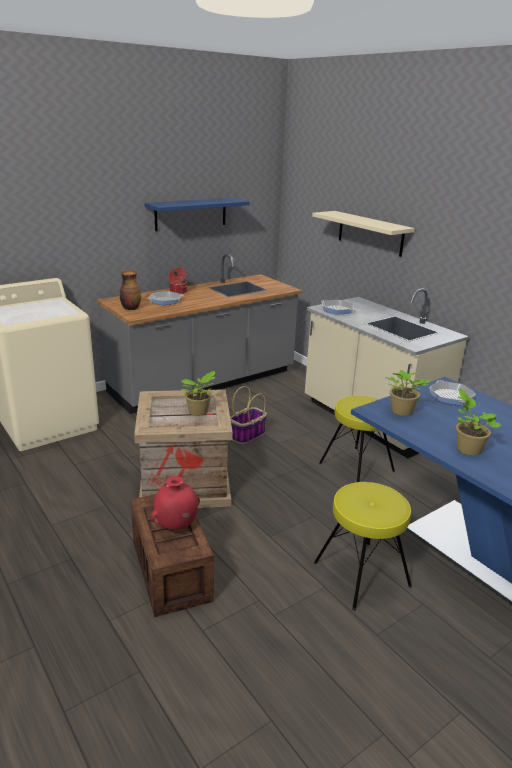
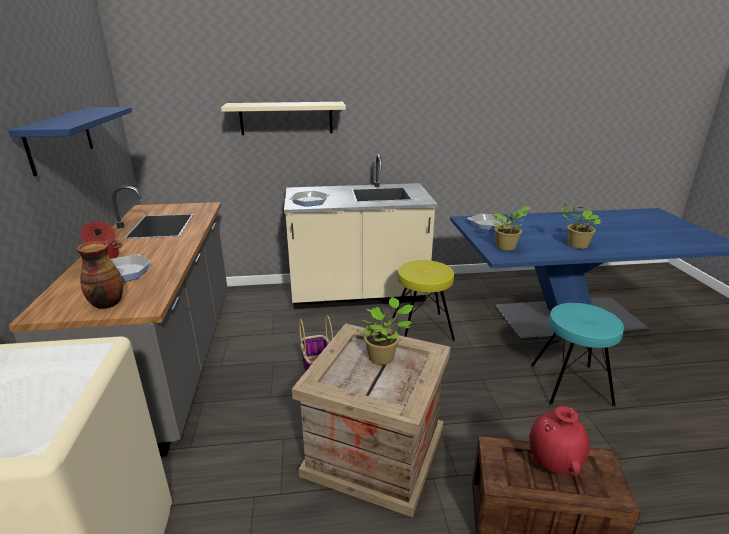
camera: 60 degrees left, 0 degrees up
yellow stool [314,482,412,611] -> turquoise stool [531,303,624,407]

